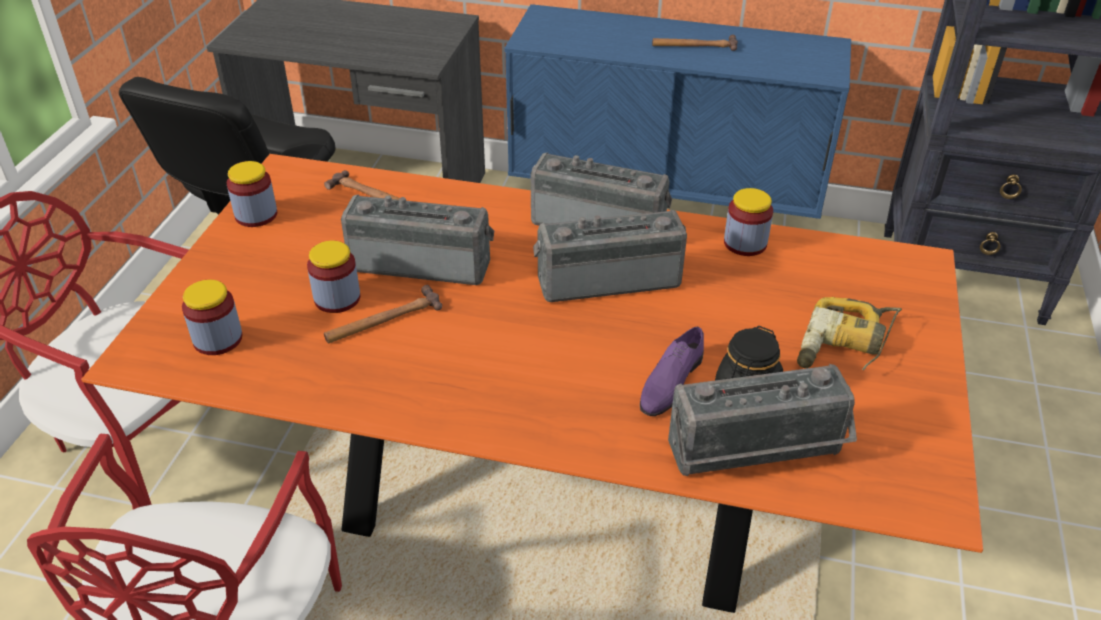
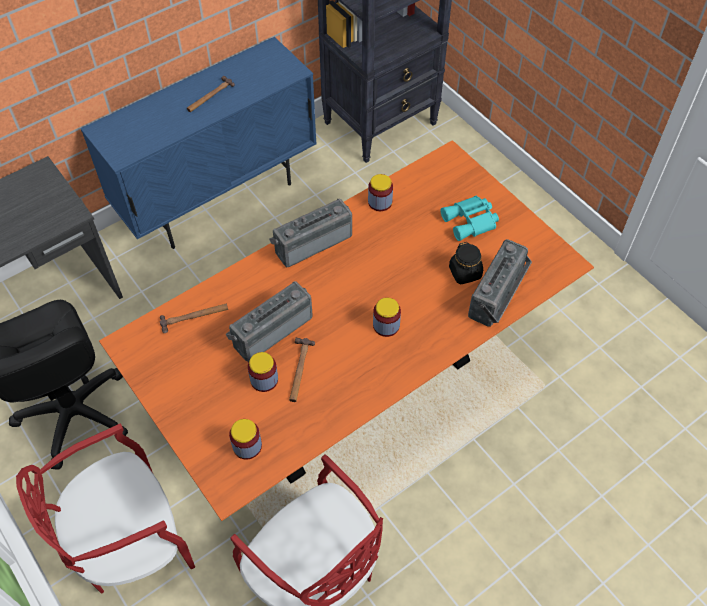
camera: 50 degrees left, 15 degrees up
jar [227,161,277,227] -> jar moved to [373,298,401,337]
radio [533,209,687,302] -> none
purple shoe [640,327,704,416] -> none
power drill [797,297,902,370] -> turquoise binoculars [441,196,499,241]

